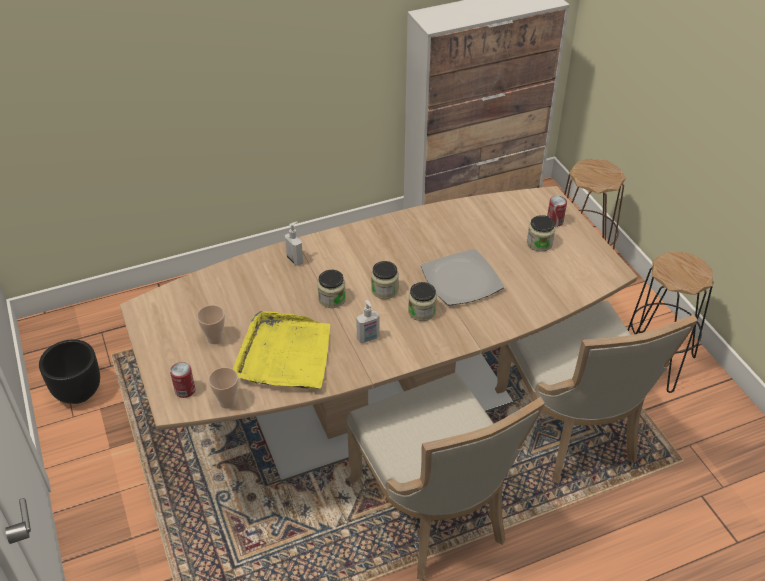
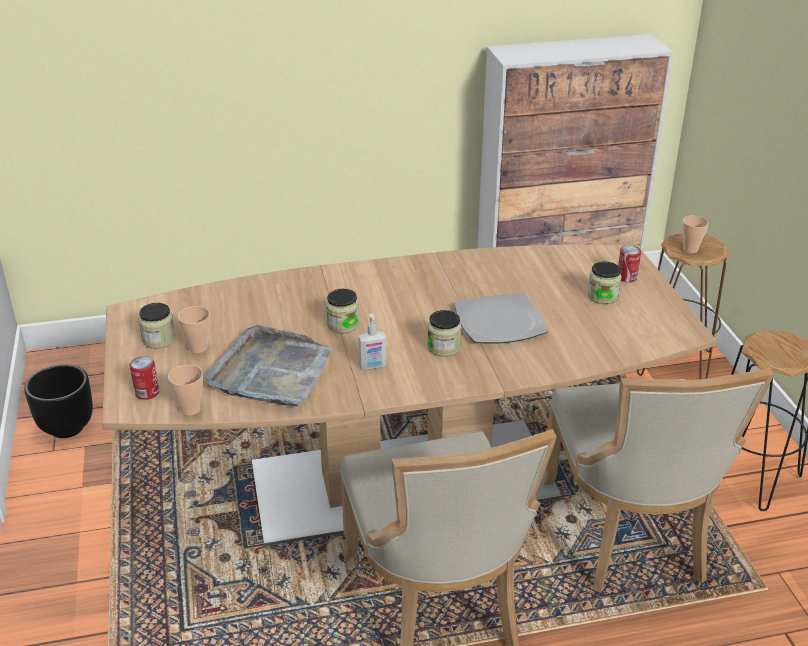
camera: 10 degrees right, 10 degrees down
yellow tray [233,311,330,389] -> grey tray [205,325,332,407]
soap dispenser [285,221,303,265] -> none
jar [371,261,399,299] -> jar moved to [139,303,176,349]
none -> cup [682,215,709,253]

